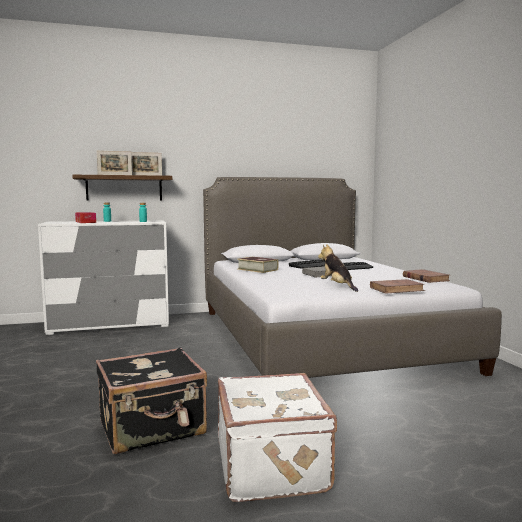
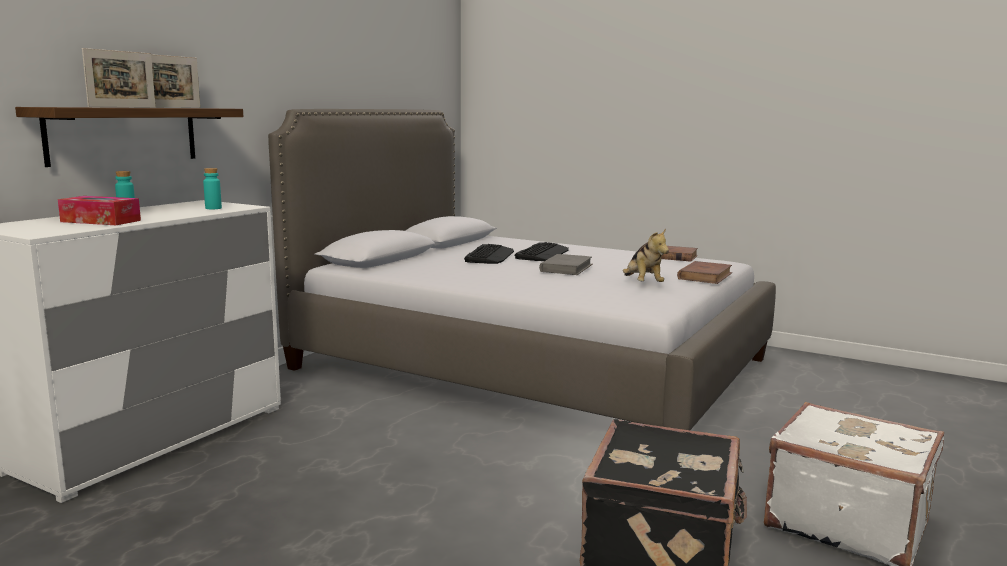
camera: 45 degrees left, 5 degrees up
book [237,257,279,273] -> none
plush toy [318,244,358,292] -> plush toy turned 120 degrees counterclockwise [623,228,669,282]

